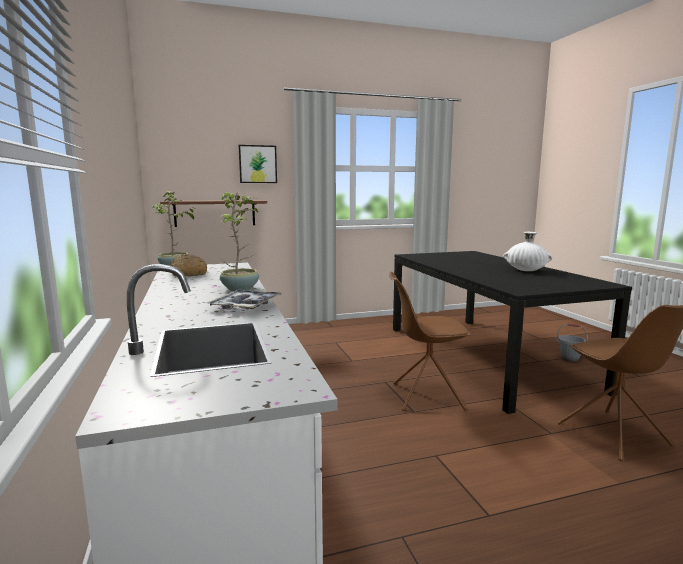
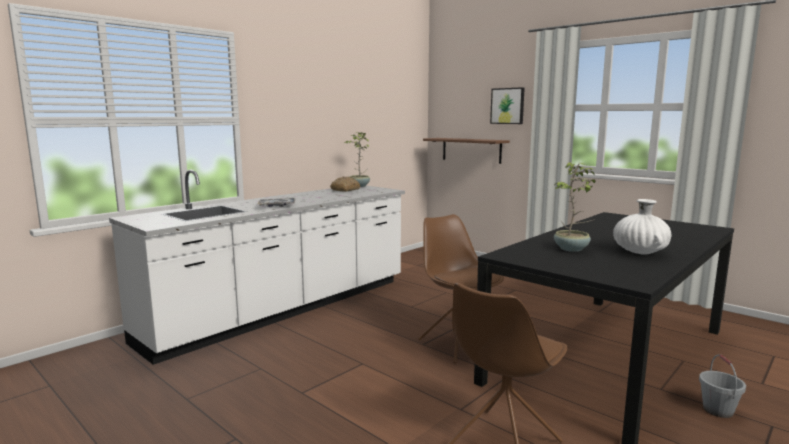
camera: 60 degrees right, 0 degrees up
potted plant [220,192,259,291] -> potted plant moved to [554,162,596,252]

